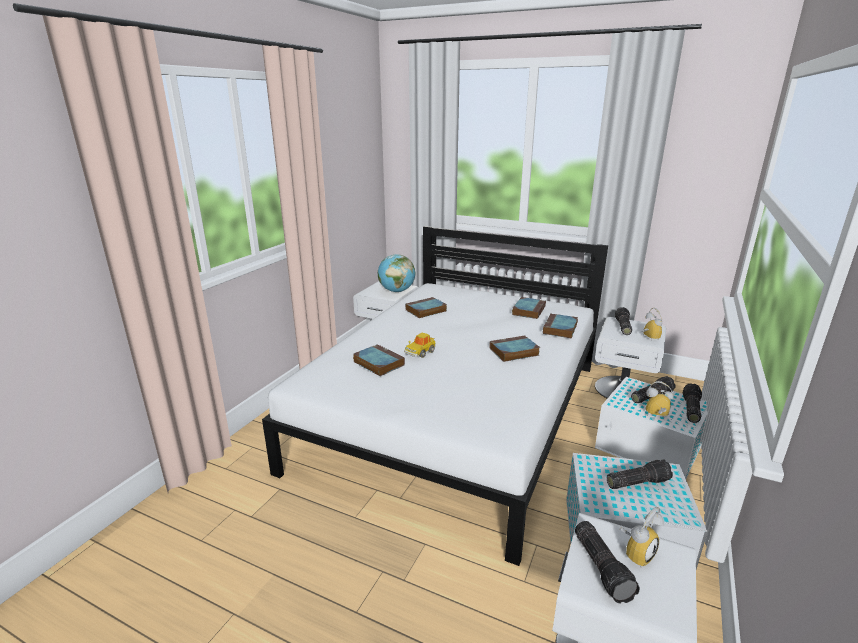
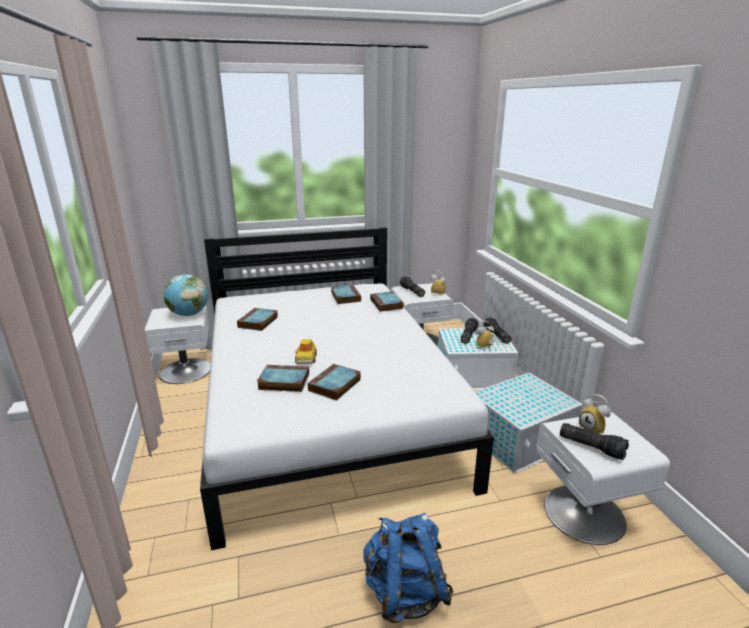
camera: 40 degrees left, 0 degrees up
book [489,335,540,362] -> book moved to [308,364,361,401]
flashlight [607,460,673,489] -> none
alarm clock [620,507,664,567] -> alarm clock turned 135 degrees clockwise [579,394,611,433]
none -> blue backpack [363,513,454,623]

